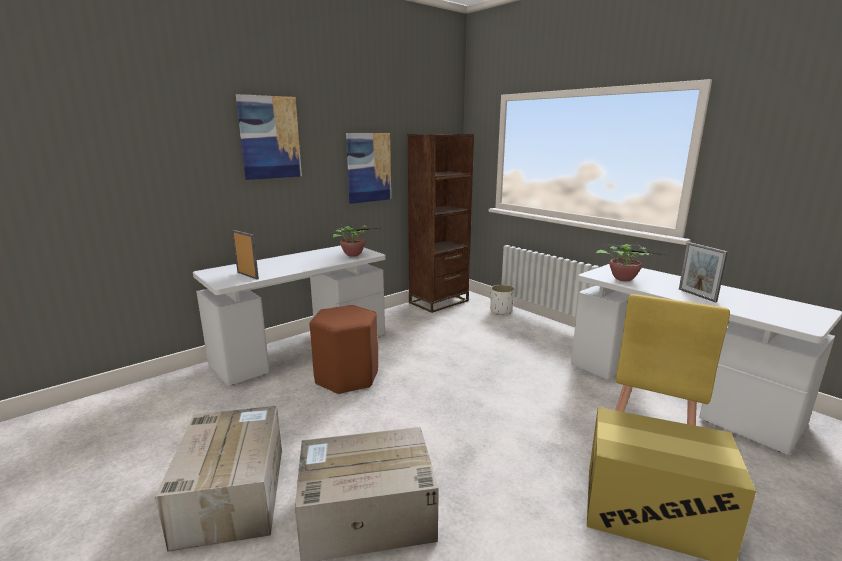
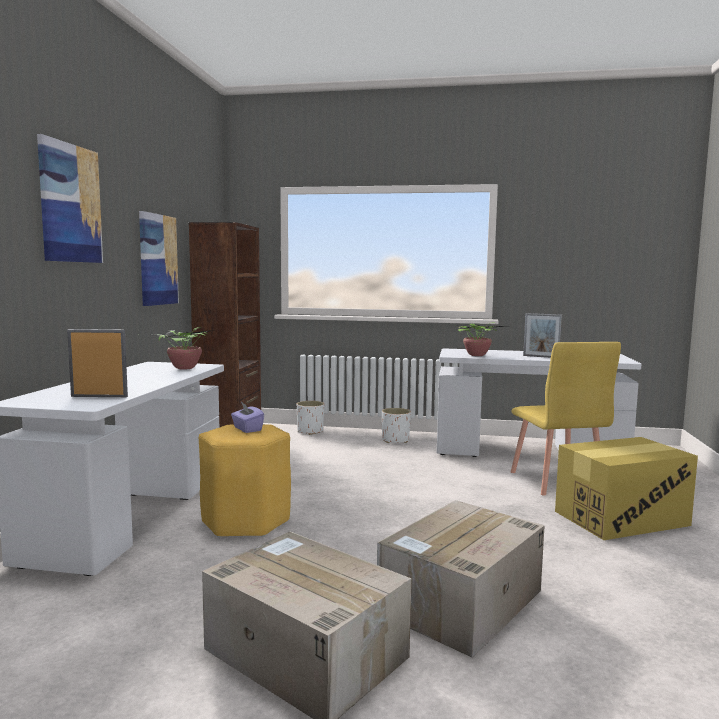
camera: 40 degrees left, 10 degrees down
brown stool [310,305,378,395] -> yellow stool [199,424,291,537]
none -> purple tissue box [231,402,264,433]
none -> white planter [382,408,411,443]

